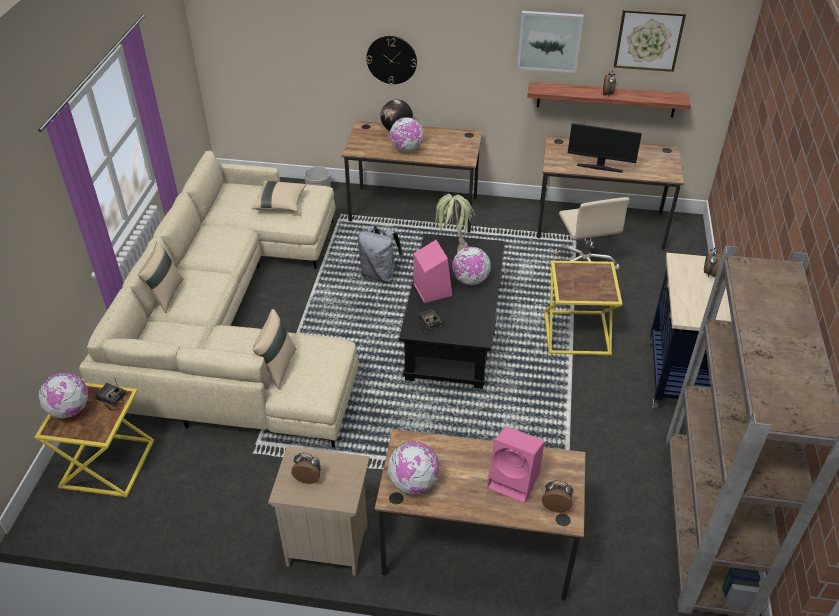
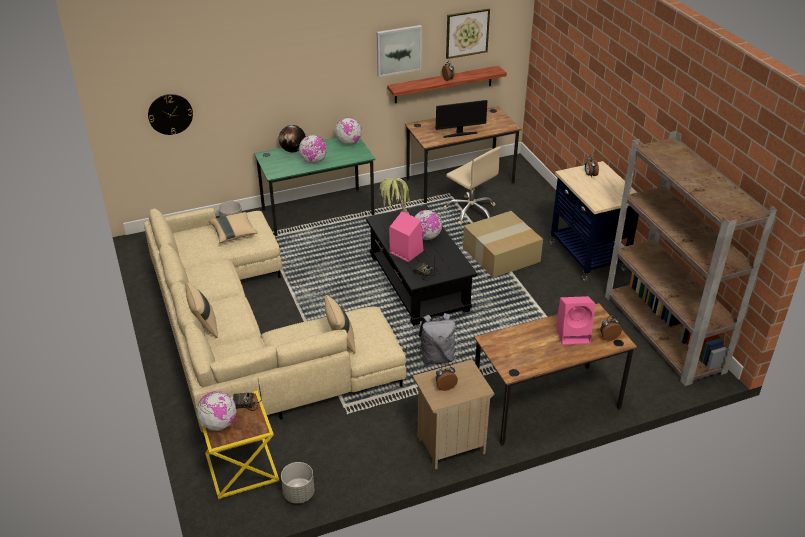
camera: 30 degrees left, 5 degrees down
brown desk [342,121,482,233] -> green desk [254,137,375,236]
grey backpack [358,226,403,283] -> grey backpack moved to [418,313,456,364]
wall clock [366,36,417,85] -> wall clock moved to [148,94,193,135]
globe [388,441,440,494] -> globe moved to [335,117,362,145]
yellow side table [544,261,622,355] -> cardboard box [463,211,543,278]
none -> grey planter [281,462,315,504]

